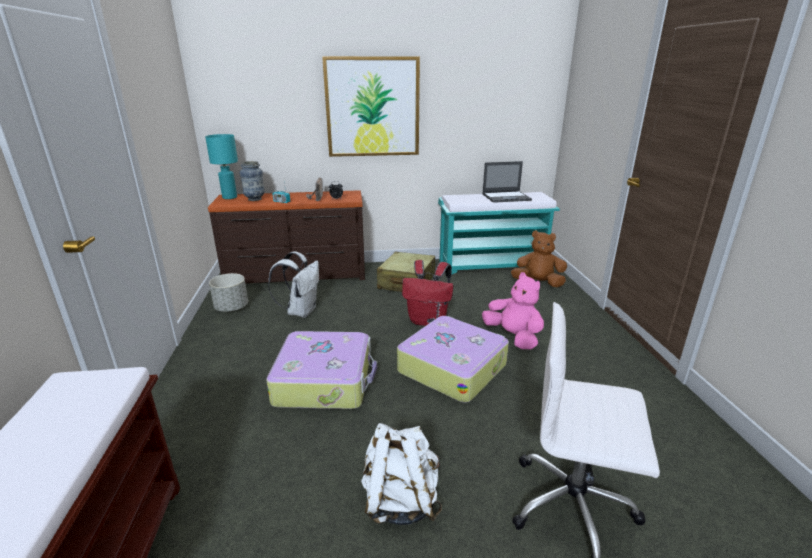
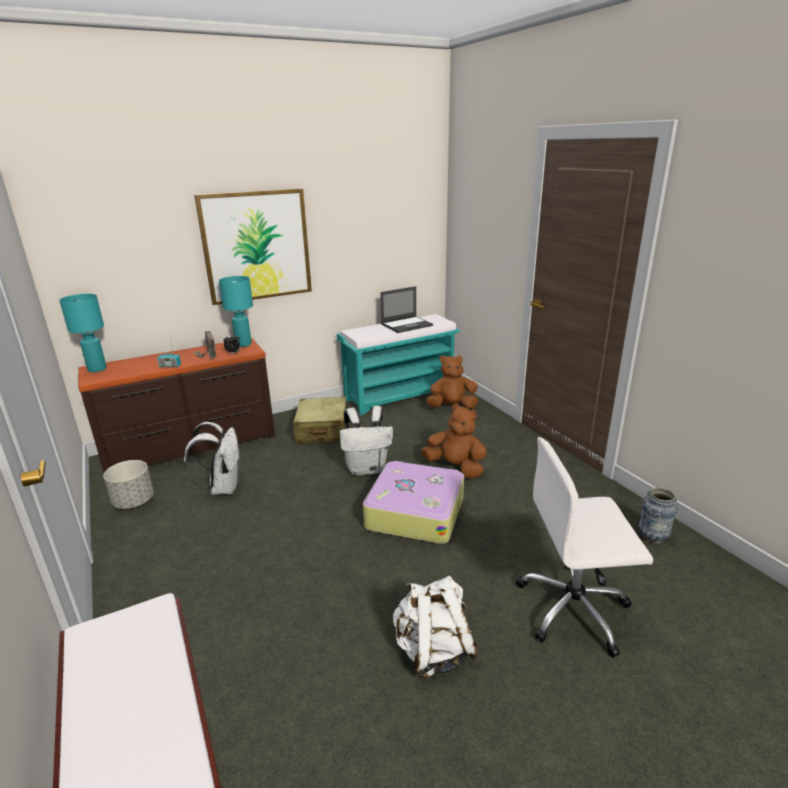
camera: 20 degrees left, 0 degrees up
vase [240,161,265,201] -> vase moved to [639,487,678,544]
suitcase [266,331,377,409] -> none
red backpack [402,260,453,326] -> white backpack [340,406,393,476]
pink plush toy [482,272,544,349] -> brown plush toy [421,403,487,478]
none -> turquoise table lamp [219,276,253,347]

